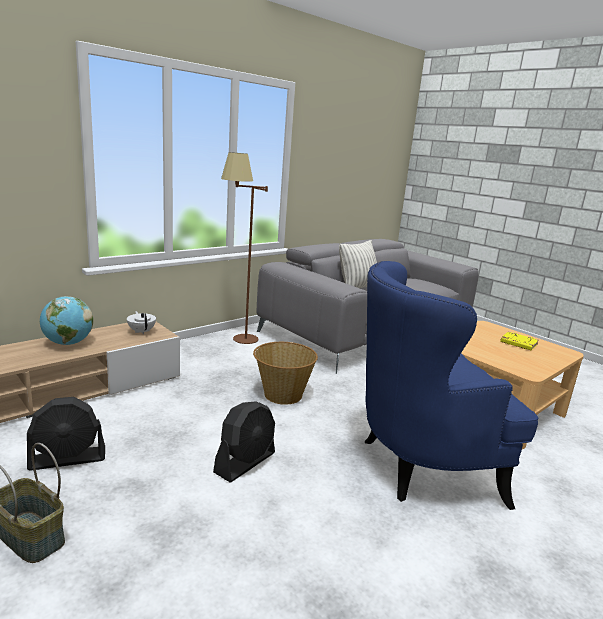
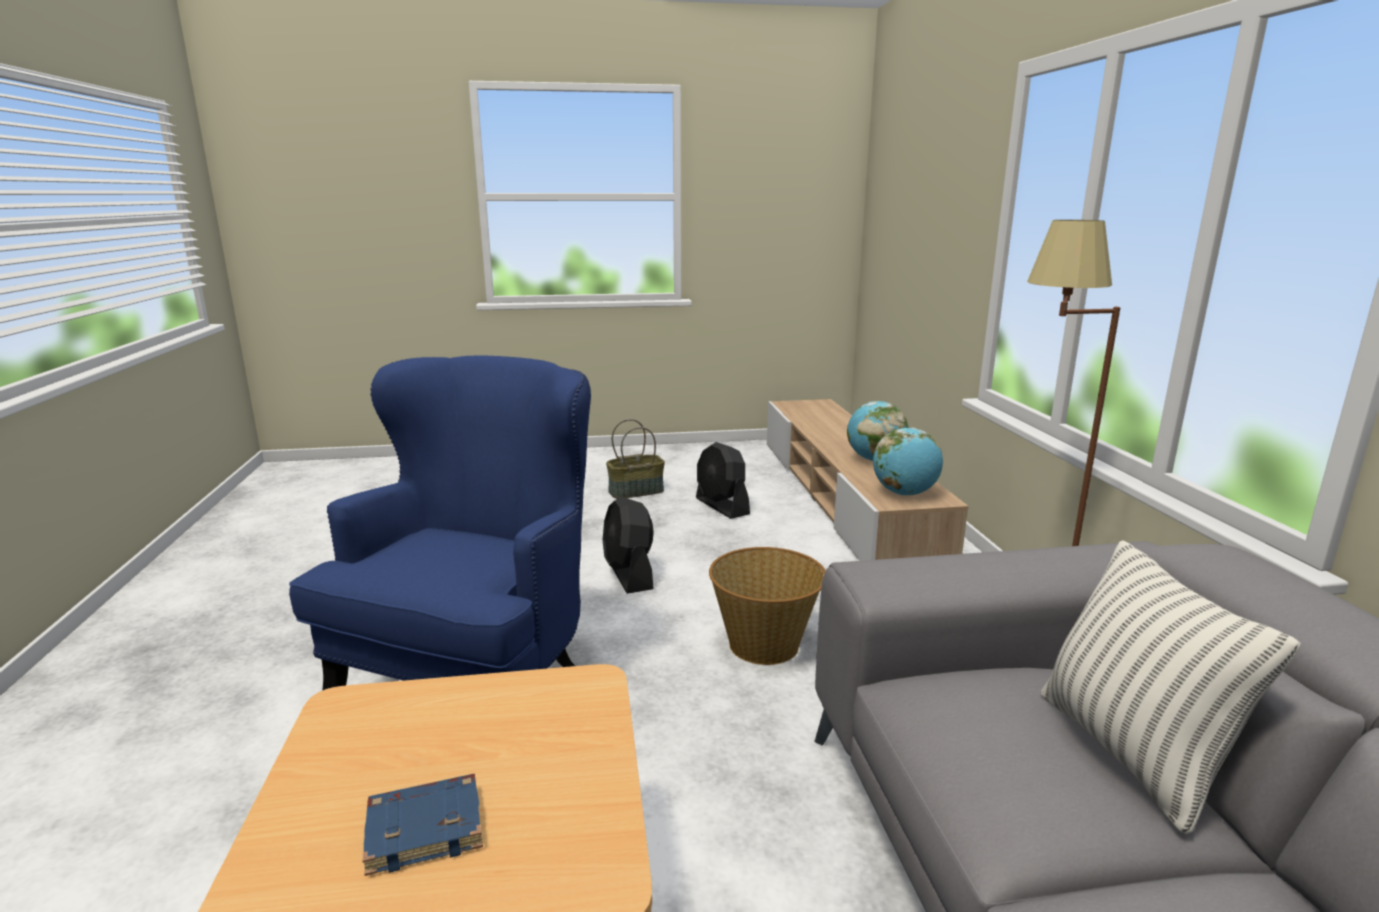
camera: 125 degrees right, 0 degrees up
black fan [27,397,105,471] -> black fan turned 45 degrees counterclockwise [696,442,750,519]
white teapot [127,311,156,334] -> globe [873,428,943,495]
yellow book [500,331,539,350] -> blue book [362,774,483,876]

